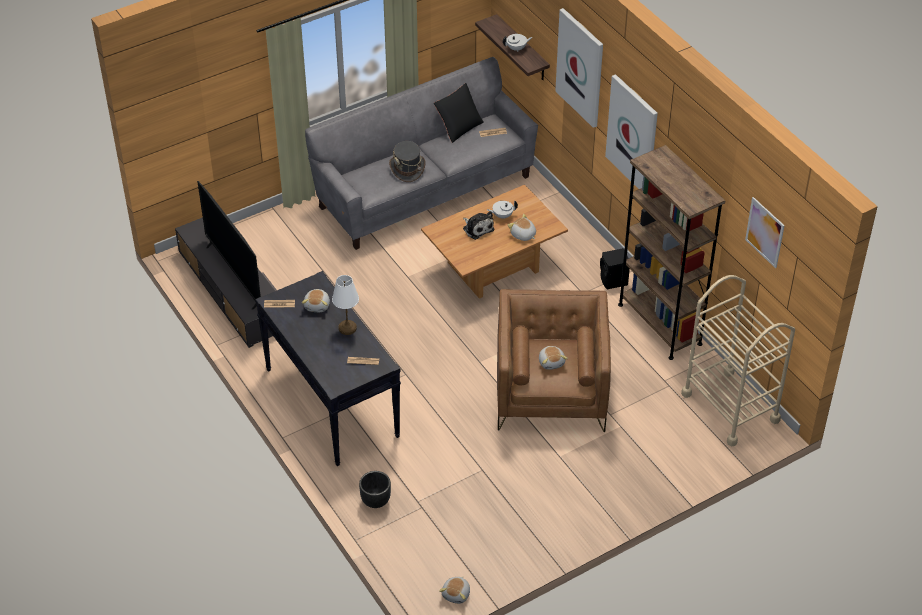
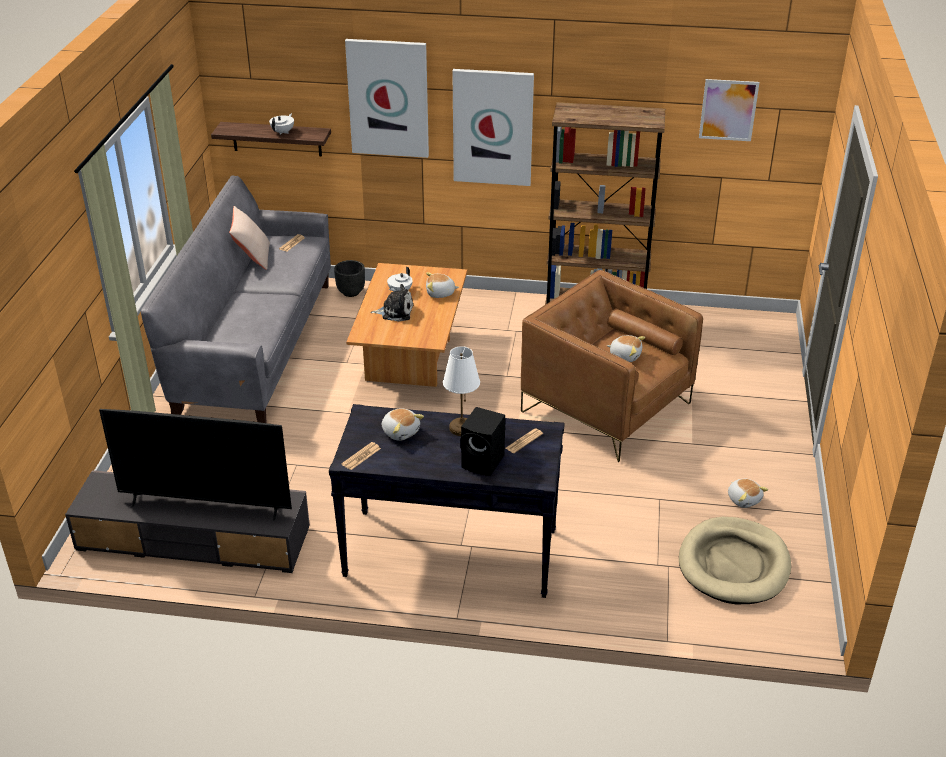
camera: 50 degrees left, 10 degrees down
black planter [359,471,391,508] -> black planter moved to [334,260,365,297]
grey hat [389,141,425,182] -> none
black pillow [434,83,484,143] -> beige pillow [229,206,270,270]
plush toy [439,577,470,604] -> plush toy moved to [728,479,768,508]
black speaker [600,248,630,290] -> black speaker moved to [460,407,505,476]
beige cart [681,275,795,446] -> none
none -> beige dog bed [679,517,791,605]

